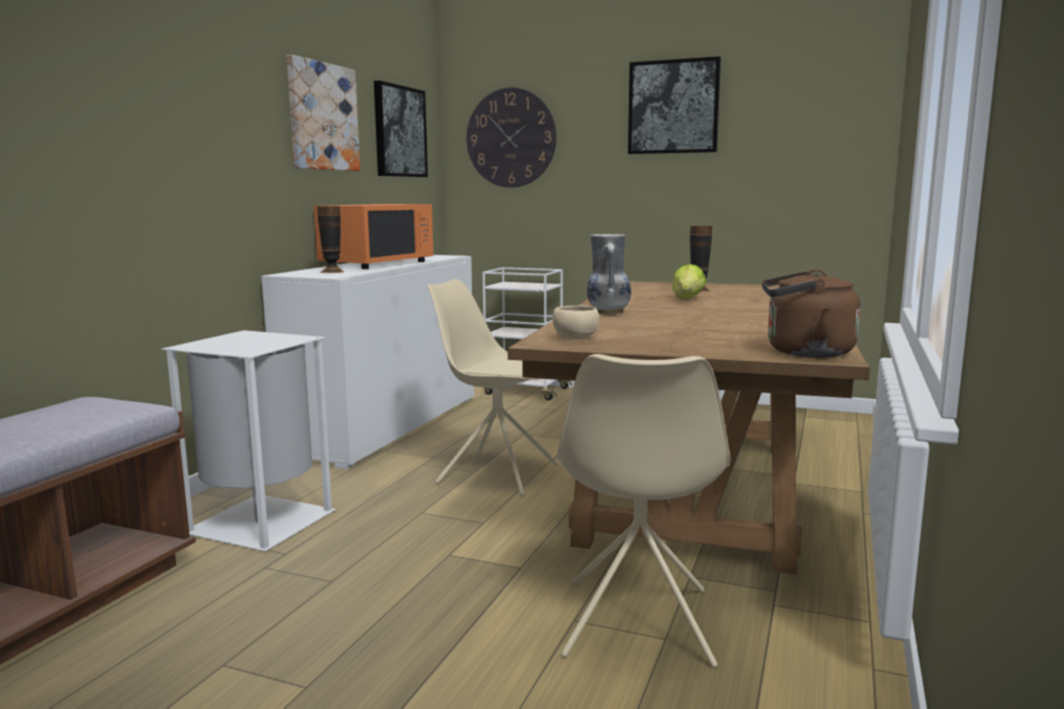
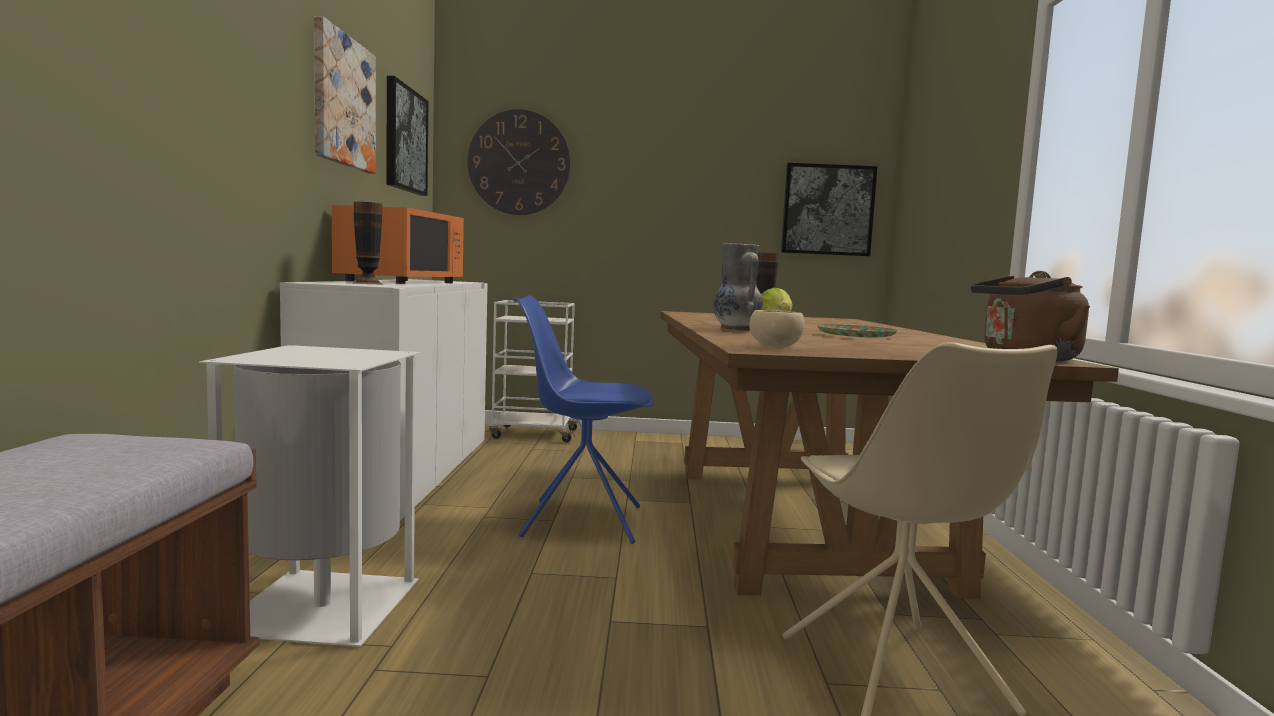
camera: 20 degrees left, 5 degrees down
beige chair [427,279,558,497] -> blue chair [514,295,654,544]
picture [628,56,721,154] -> picture moved to [781,163,878,256]
none -> plate [817,324,897,337]

